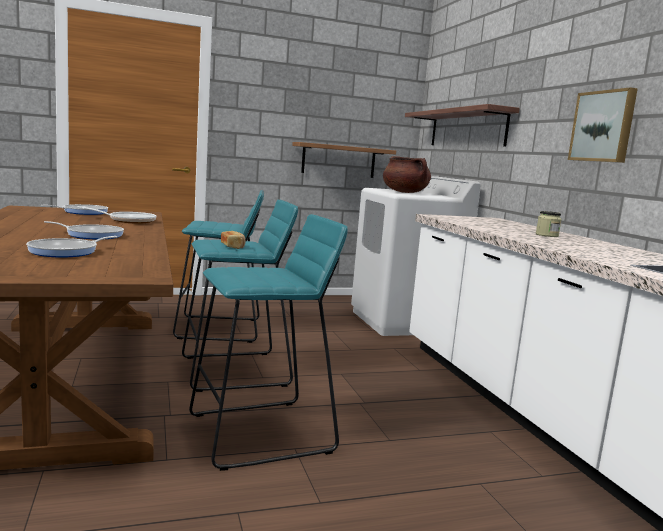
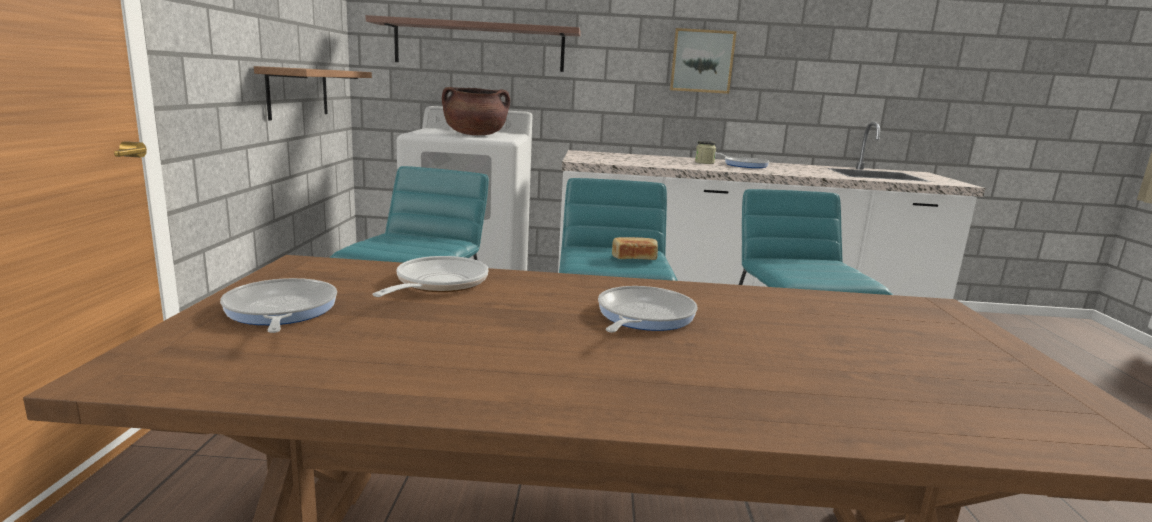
camera: 70 degrees left, 5 degrees up
frying pan [26,236,118,257] -> frying pan moved to [716,153,770,168]

